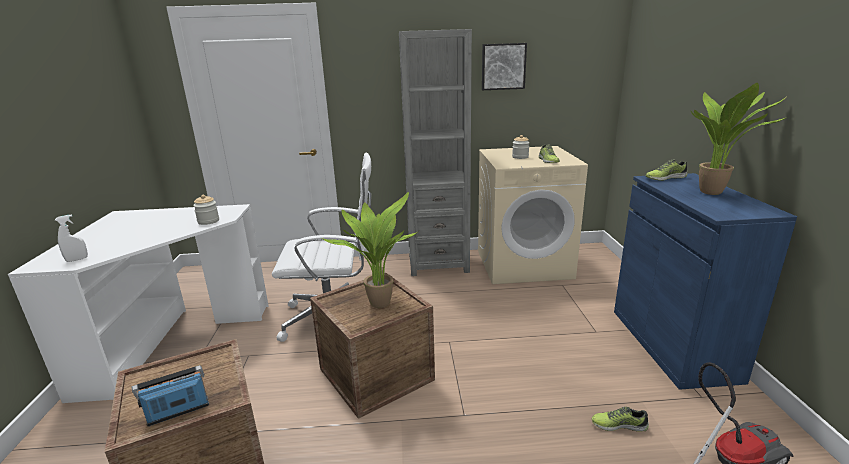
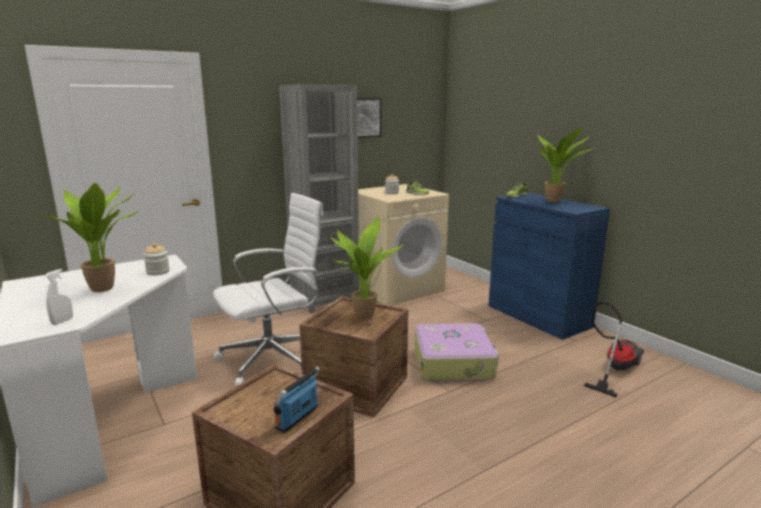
camera: 30 degrees left, 5 degrees down
shoe [592,407,649,432] -> none
none -> potted plant [44,183,141,292]
none -> suitcase [415,323,499,382]

